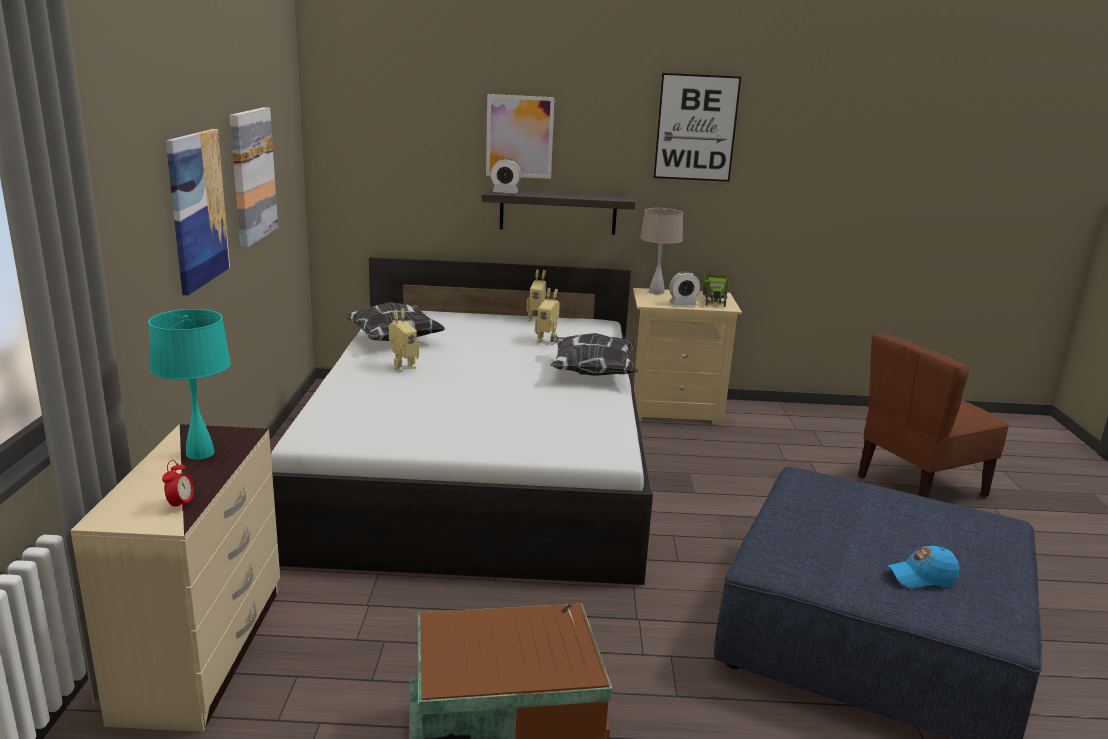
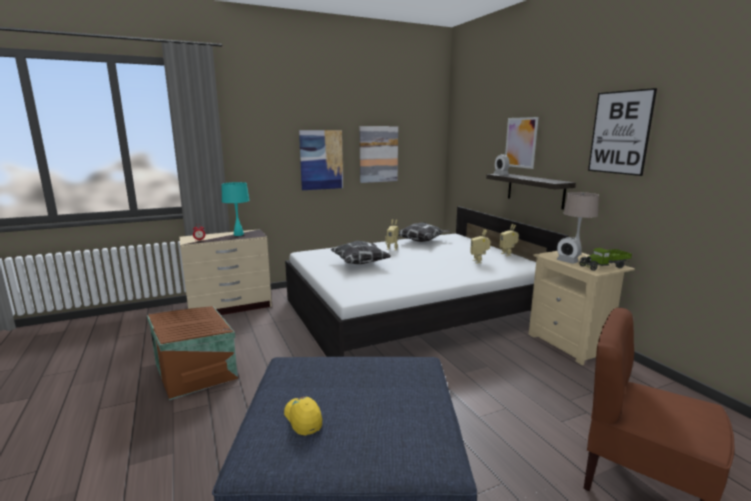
camera: 65 degrees right, 5 degrees down
pillow [550,333,638,376] -> pillow moved to [330,241,391,264]
blue cap [887,546,960,588] -> yellow cap [284,397,322,436]

